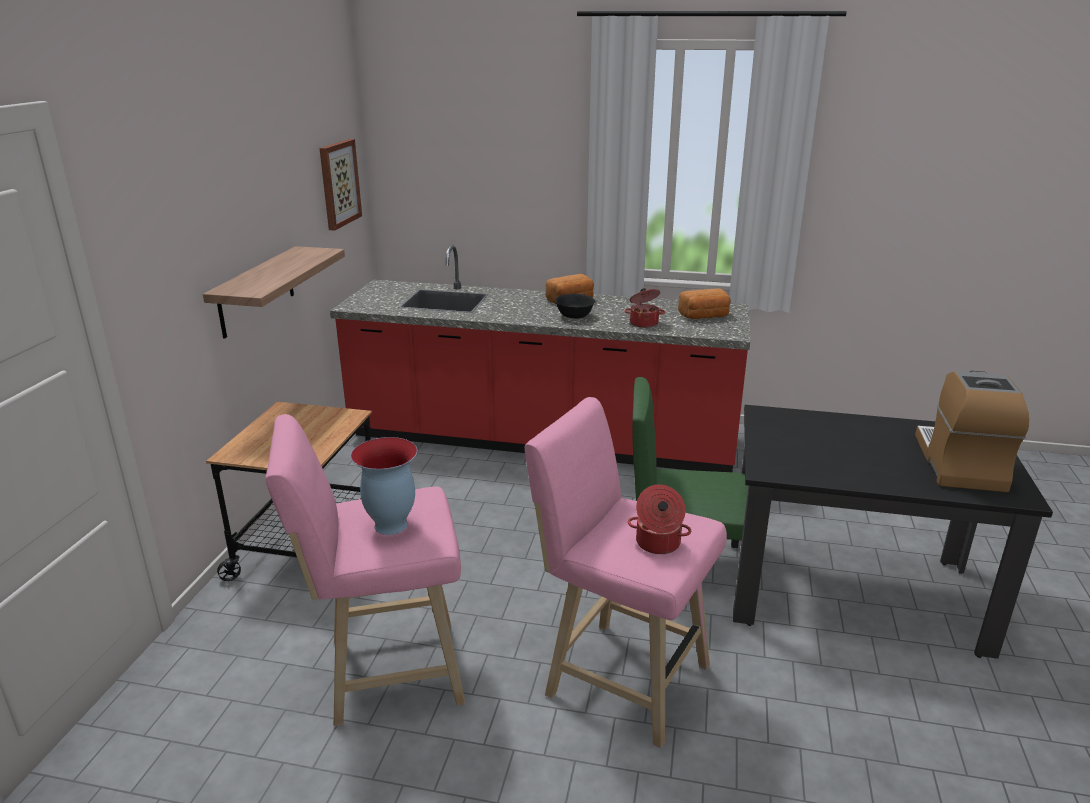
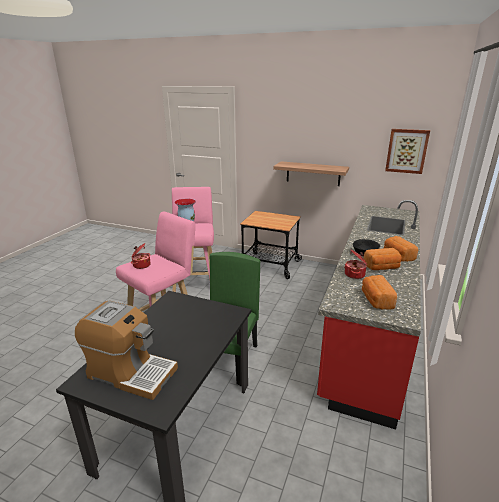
camera: 100 degrees right, 0 degrees up
none -> bread [364,248,402,270]

